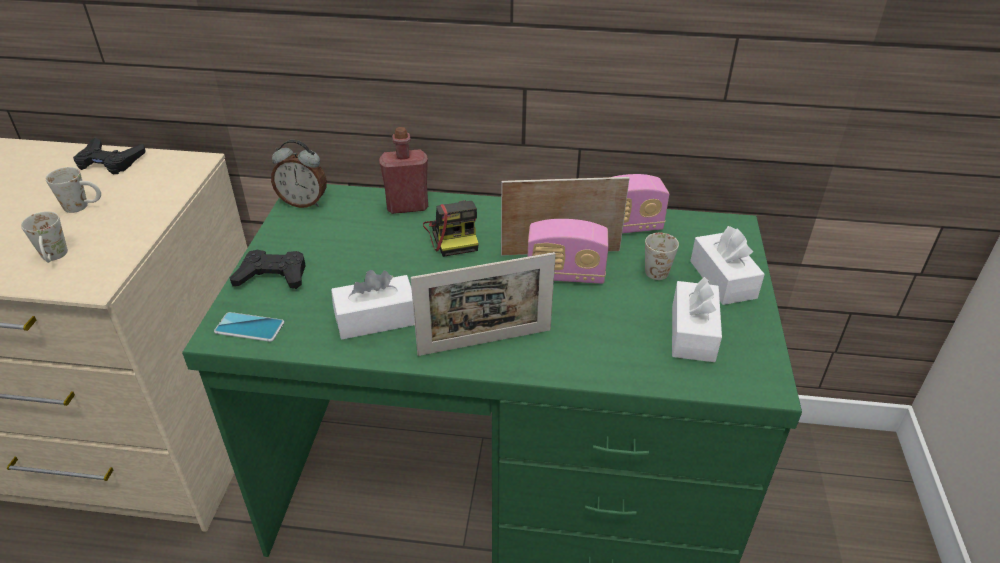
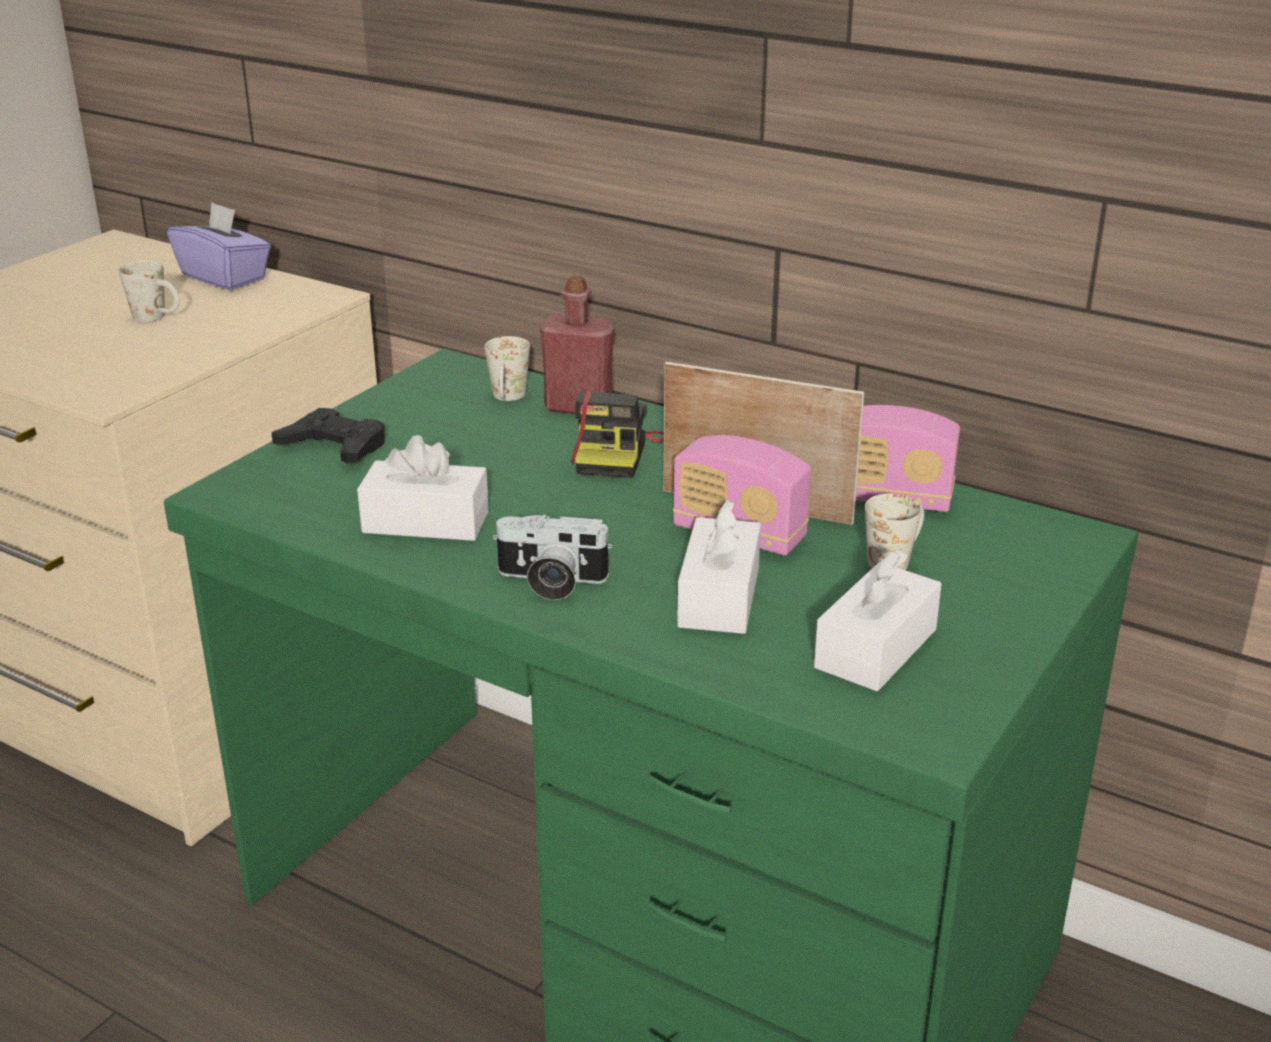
camera: 25 degrees right, 10 degrees down
white mug [21,211,68,263] -> white mug moved to [484,336,530,401]
black game controller [73,137,145,174] -> purple tissue box [167,202,271,290]
phone [214,312,284,342] -> none
alarm clock [271,140,327,208] -> none
picture frame [411,252,556,356] -> camera [493,515,612,600]
white tissue box [690,226,765,305] -> white tissue box moved to [677,500,761,634]

